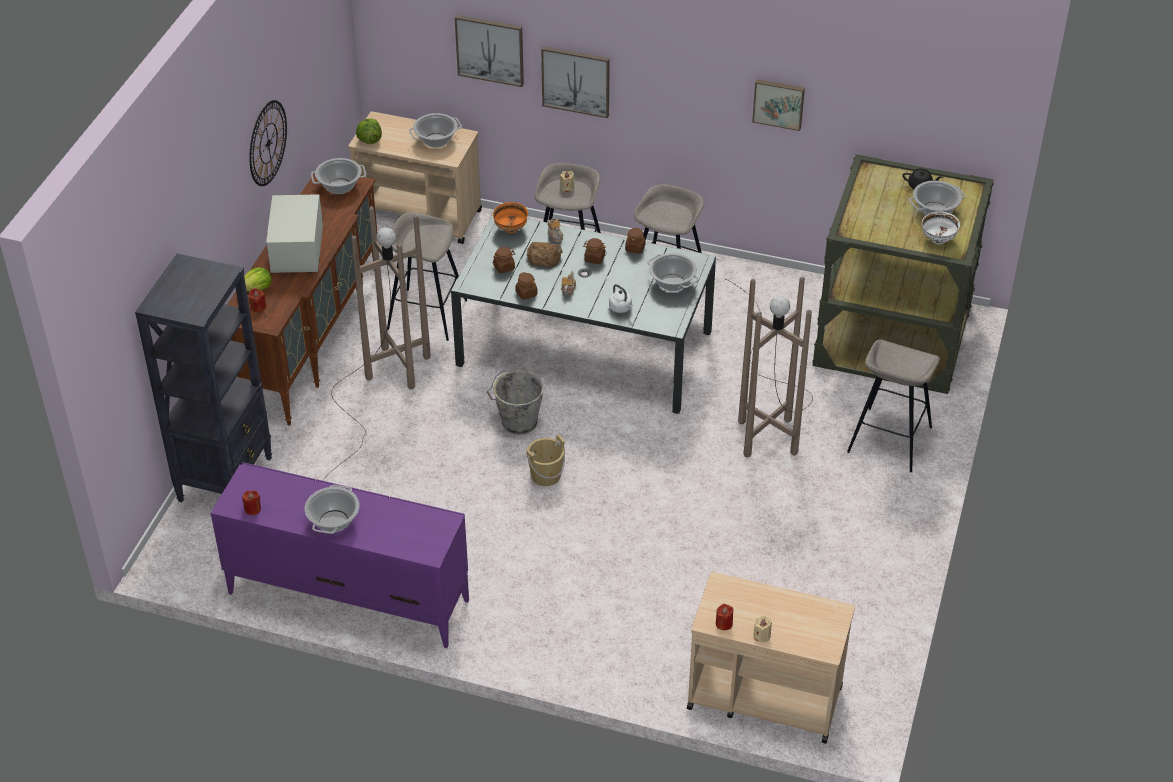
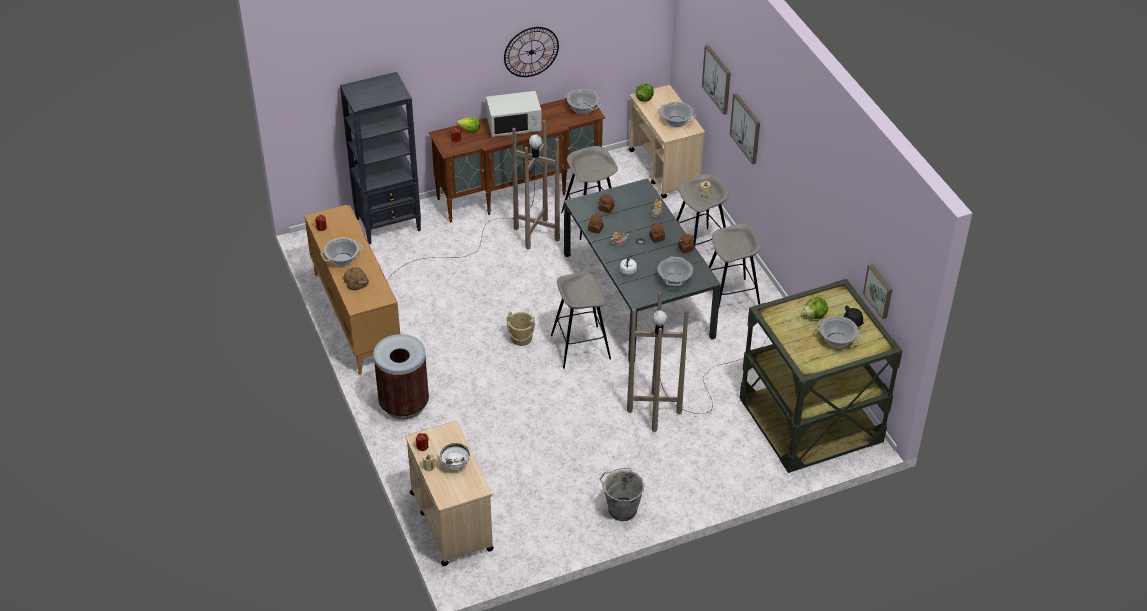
camera: 50 degrees right, 0 degrees up
purple dresser [210,462,469,648] -> brown dresser [304,205,400,375]
white microwave [266,194,323,274] -> white microwave turned 150 degrees counterclockwise [486,91,542,137]
grey bucket [487,370,545,435] -> grey bucket moved to [600,468,645,521]
orange bowl [493,202,528,233] -> none
bread [527,242,563,268] -> bread moved to [343,267,369,291]
picture [752,79,805,131] -> picture moved to [863,264,892,319]
grey stool [847,339,940,472] -> grey stool moved to [551,273,611,369]
white bowl [922,211,960,244] -> white bowl moved to [439,442,470,469]
none -> brown trash can [373,334,429,419]
none -> lettuce [803,297,828,319]

